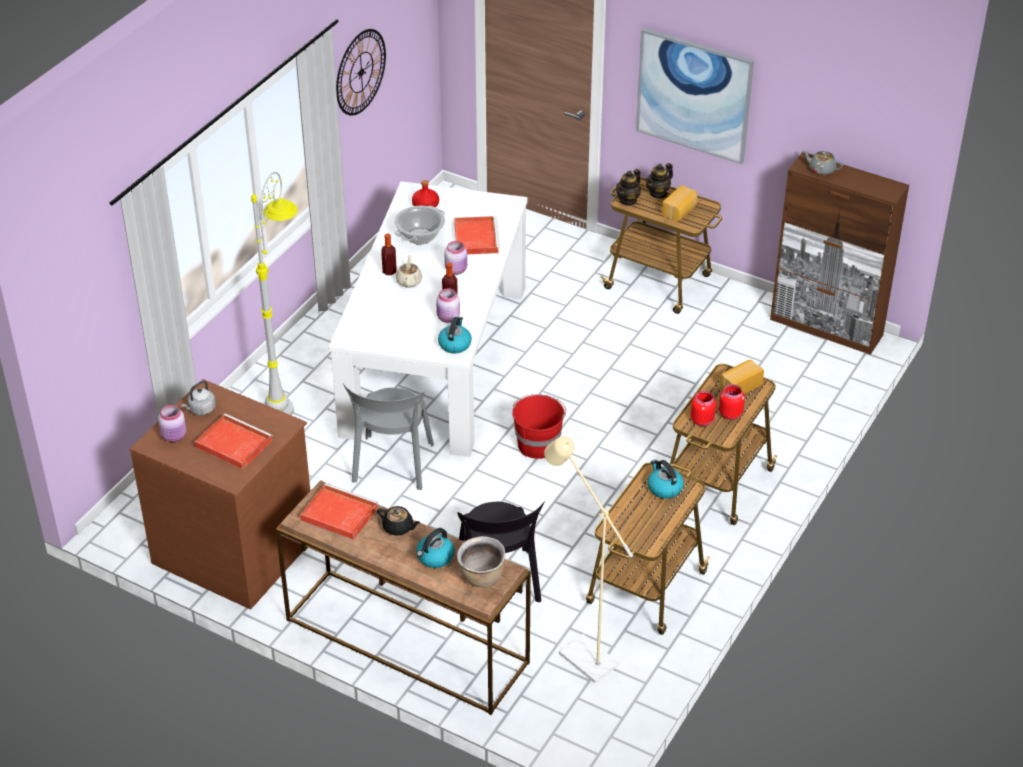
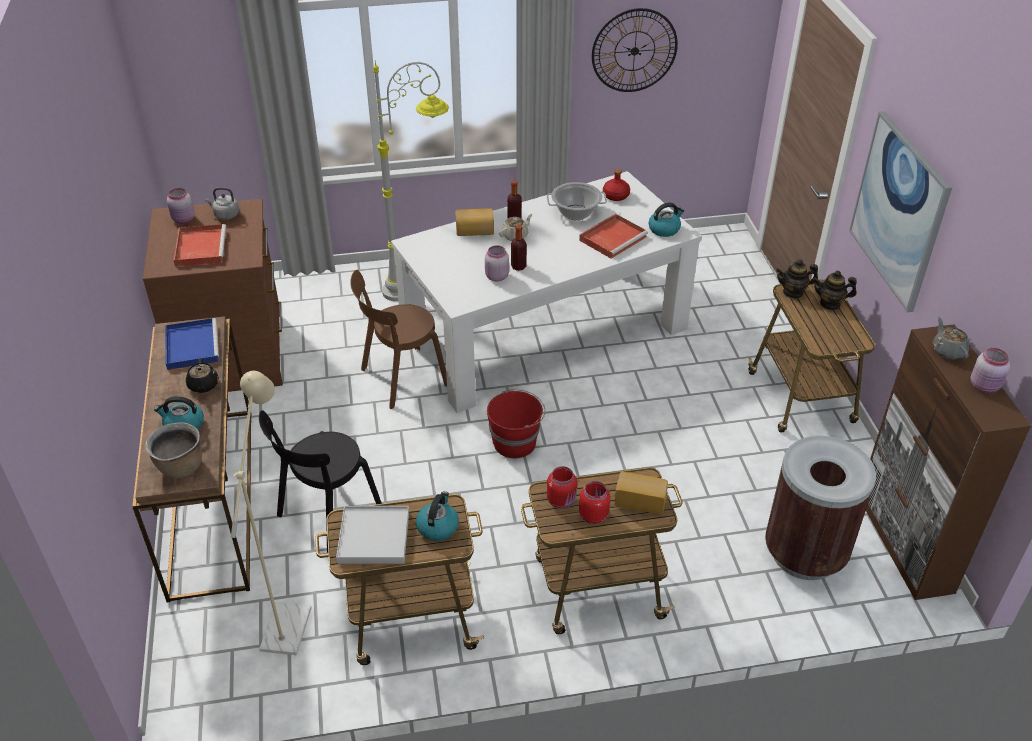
camera: 50 degrees right, 0 degrees up
red tray [300,483,378,540] -> blue tray [165,318,219,370]
grey chair [343,384,434,490] -> brown chair [350,270,447,409]
kettle [438,317,472,354] -> kettle moved to [649,202,684,237]
pink jar [444,241,467,275] -> pink jar moved to [971,348,1010,393]
bread [662,186,698,222] -> bread moved to [456,208,494,236]
none -> white tray [336,506,409,564]
none -> brown trash can [765,436,876,580]

